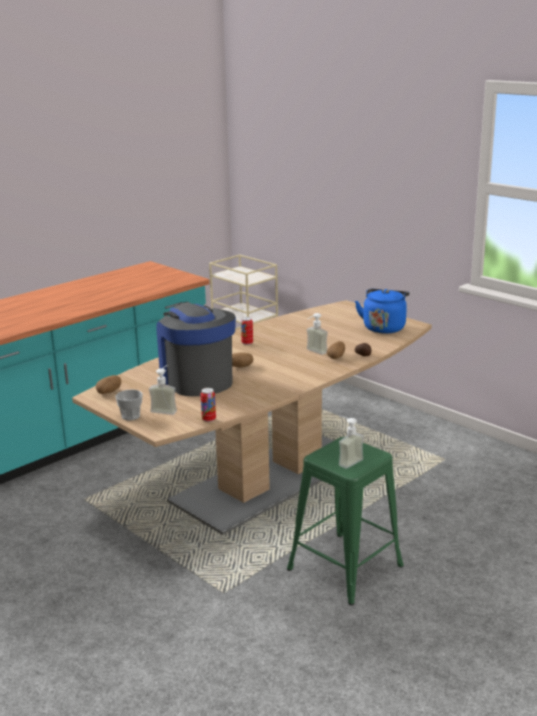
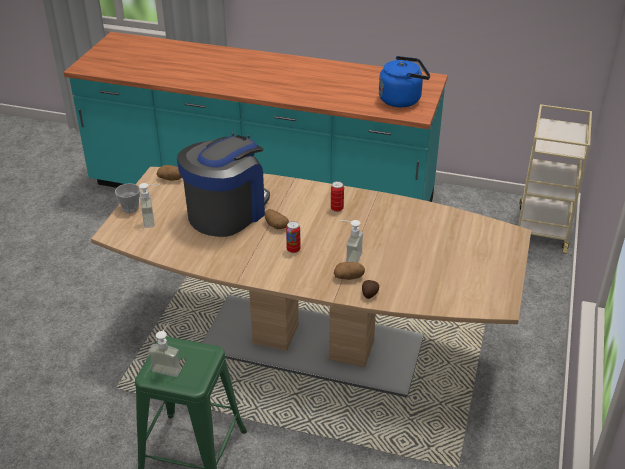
camera: 60 degrees right, 15 degrees up
can [201,388,216,422] -> can moved to [286,221,300,253]
blue kettle [355,289,409,334] -> blue kettle moved to [379,56,430,107]

